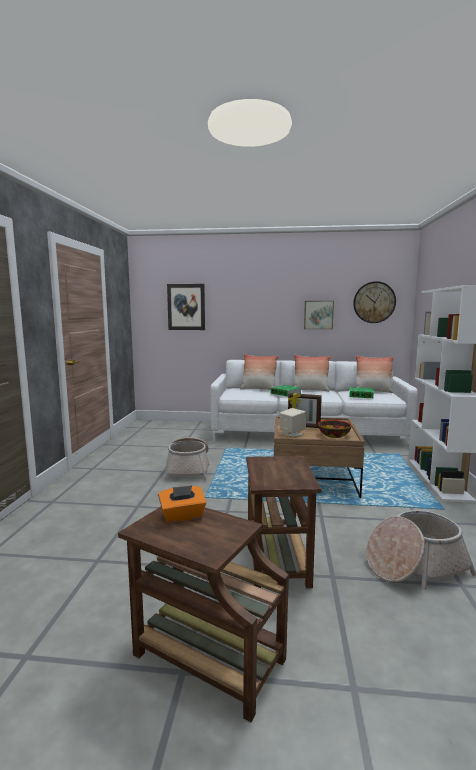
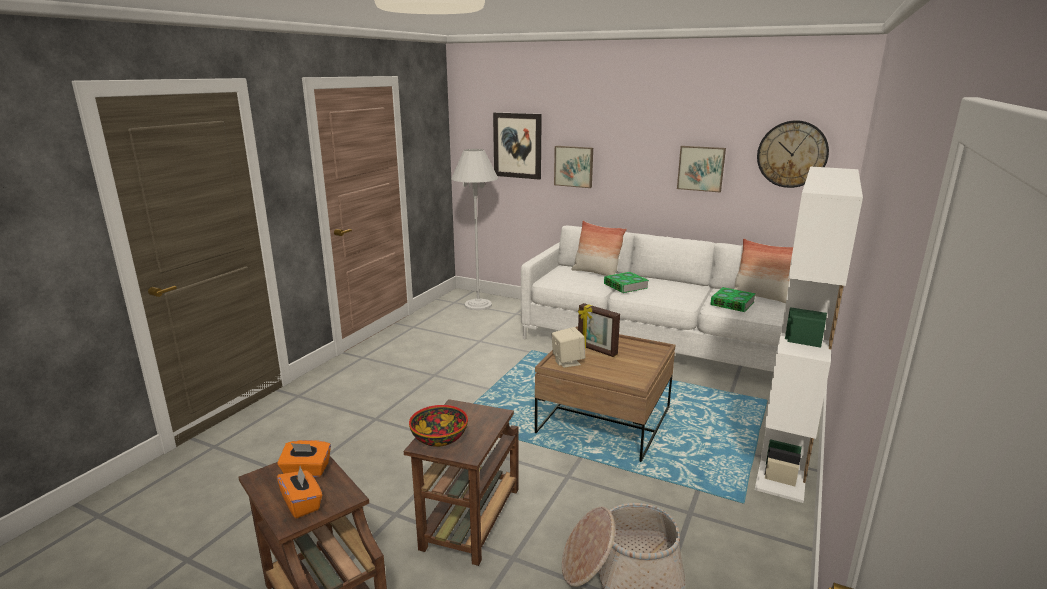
camera: 20 degrees right, 10 degrees up
basket [164,437,210,481] -> none
pillow [293,355,331,392] -> none
bowl [318,420,352,438] -> bowl moved to [409,405,468,447]
none -> orange tissue box [277,466,322,518]
none -> white floor lamp [451,149,498,310]
none -> picture [554,146,593,188]

